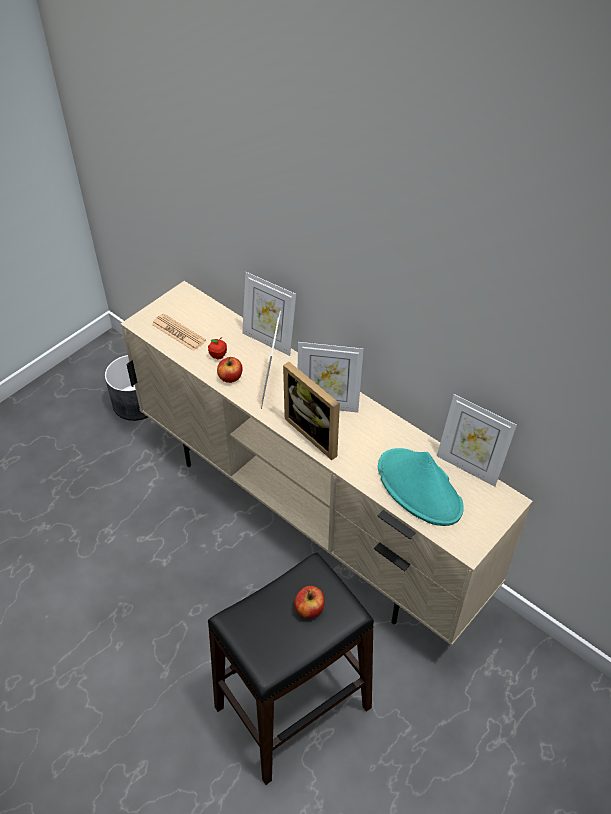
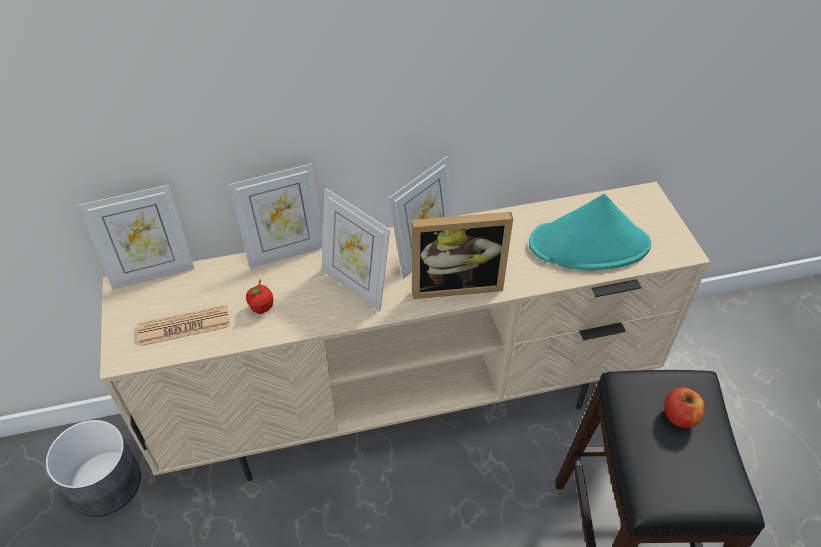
camera: 55 degrees left, 0 degrees up
apple [217,357,243,383] -> none
picture frame [437,394,517,487] -> picture frame moved to [78,185,194,289]

